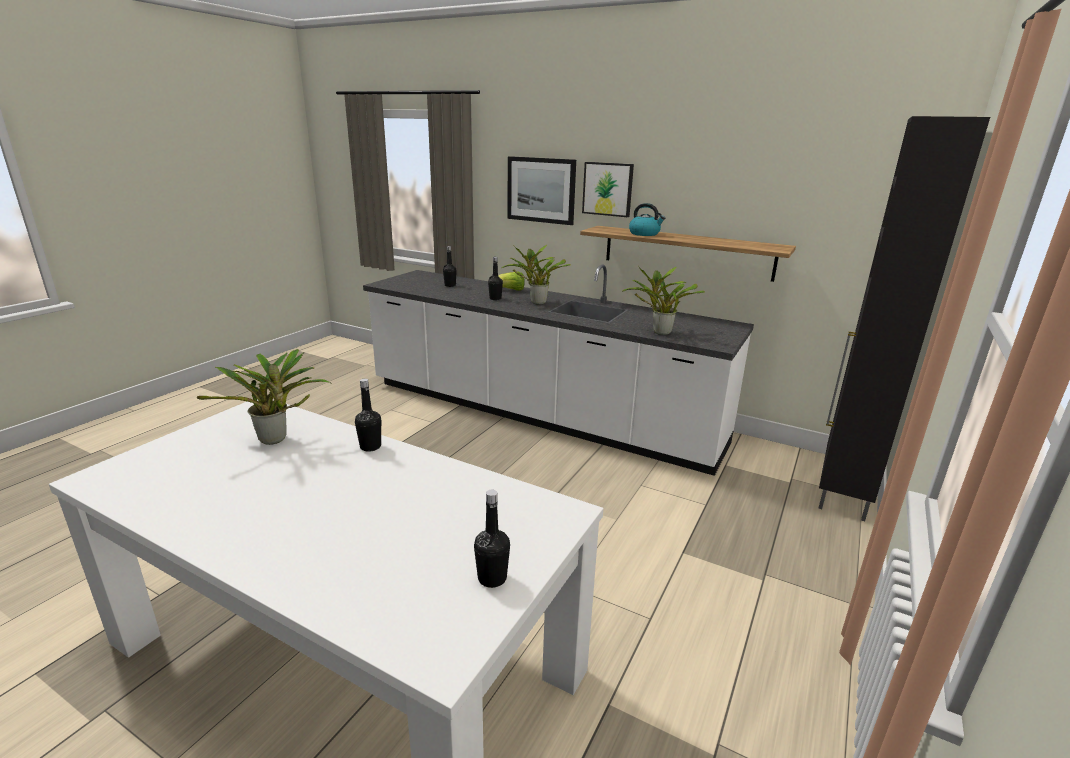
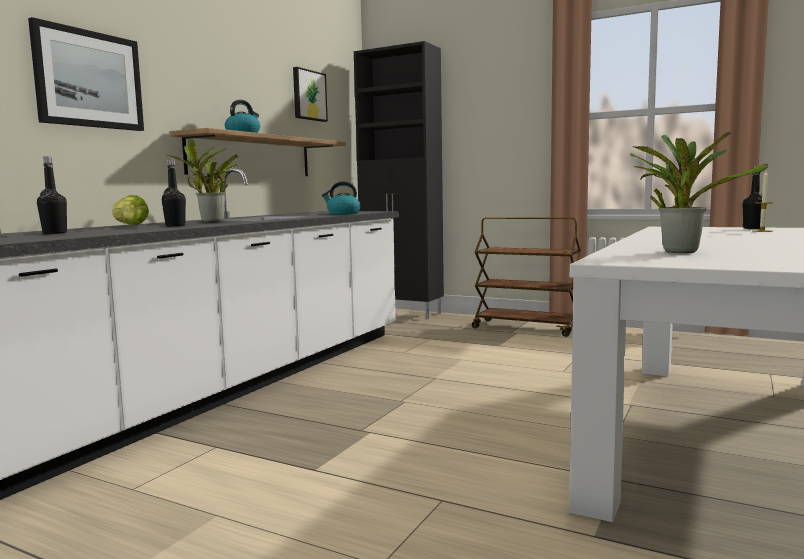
camera: 90 degrees left, 15 degrees down
black bottle [355,379,381,451] -> none
picture [582,162,634,217] -> picture moved to [293,67,328,122]
potted plant [622,266,705,335] -> kettle [322,182,361,214]
none -> brown cart [472,217,581,337]
none -> candle [752,171,773,232]

